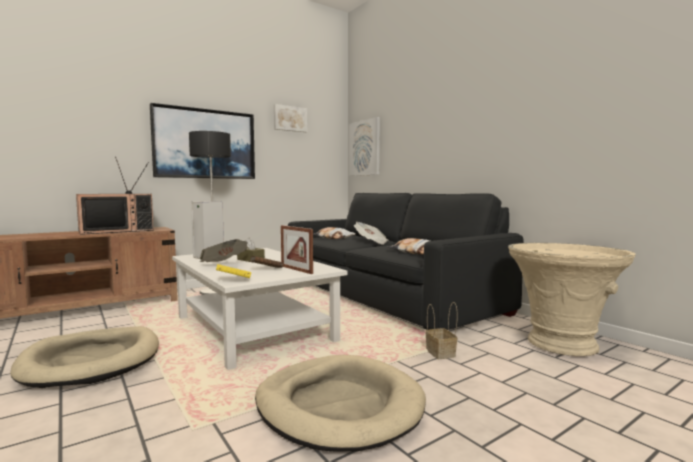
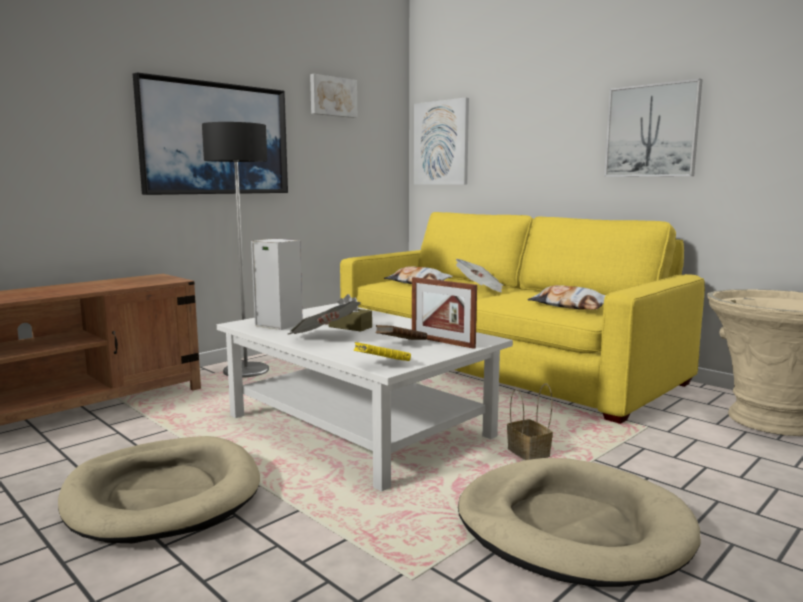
camera: 10 degrees left, 5 degrees up
television [76,157,154,235] -> none
black sofa [288,193,524,330] -> yellow sofa [340,212,705,424]
basket [425,302,458,359] -> basket moved to [507,384,553,460]
none -> picture [604,79,703,177]

